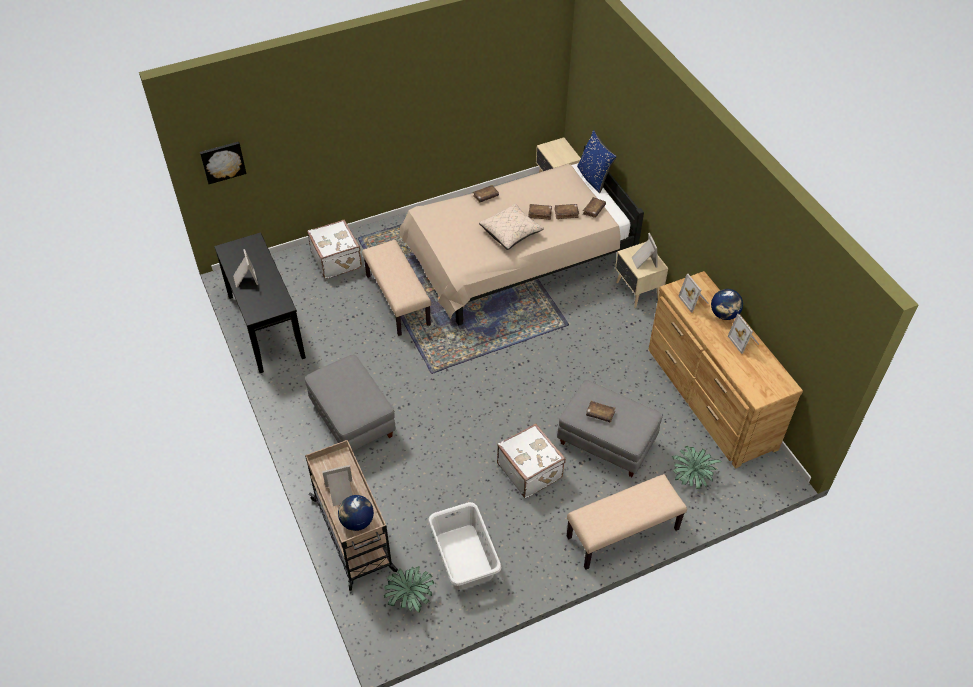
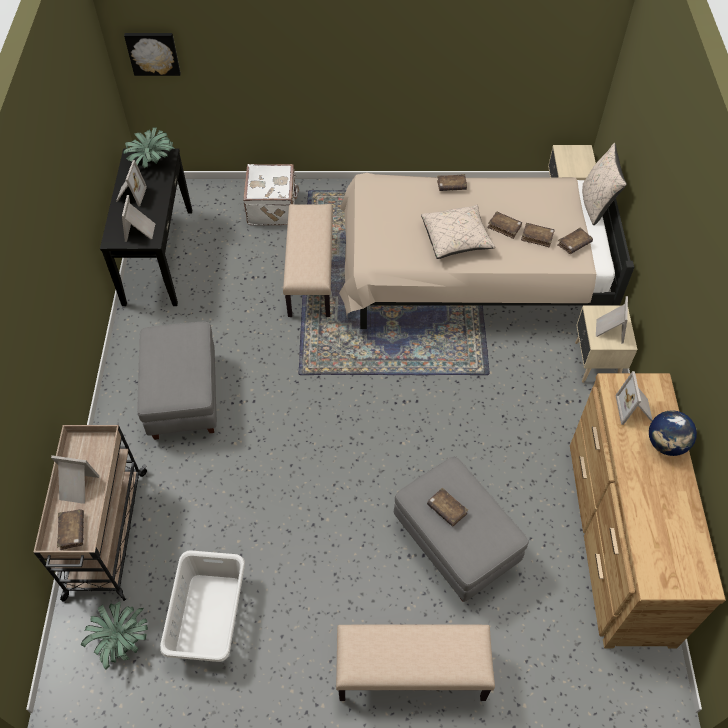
camera: 25 degrees right, 5 degrees up
globe [338,495,374,531] -> brown book [57,509,84,550]
white suitcase [497,424,566,498] -> none
blue pillow [577,130,617,193] -> beige pillow [582,143,627,225]
potted plant [672,446,722,489] -> potted plant moved to [123,127,175,168]
picture frame [728,314,759,354] -> picture frame moved to [122,195,155,242]

